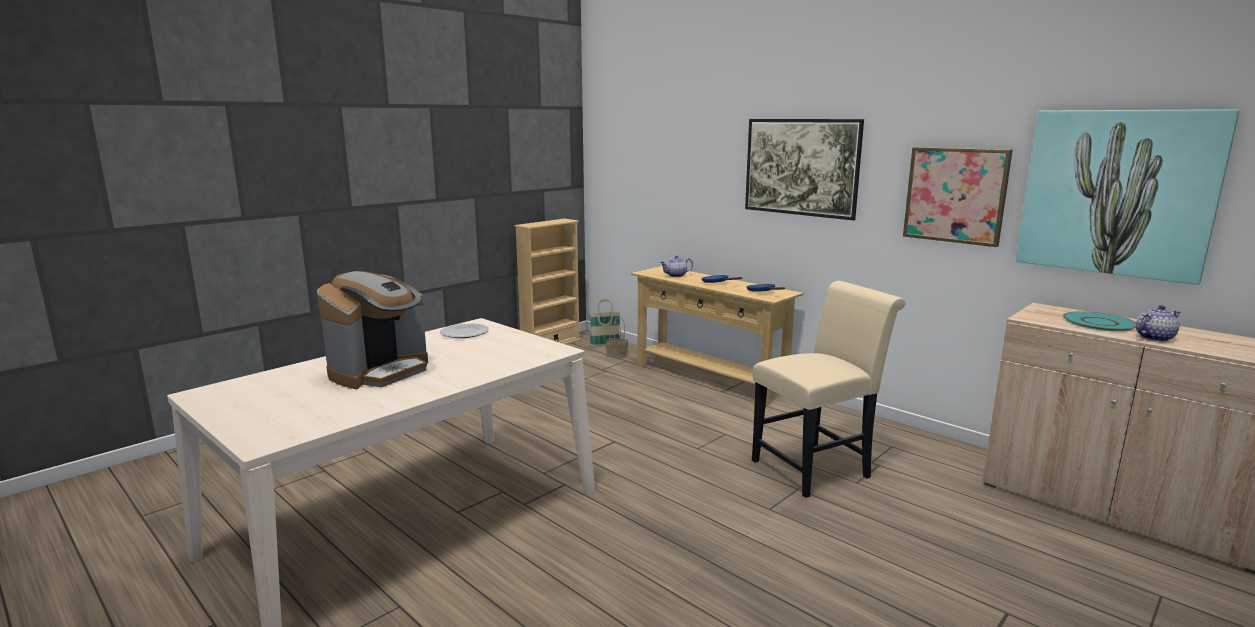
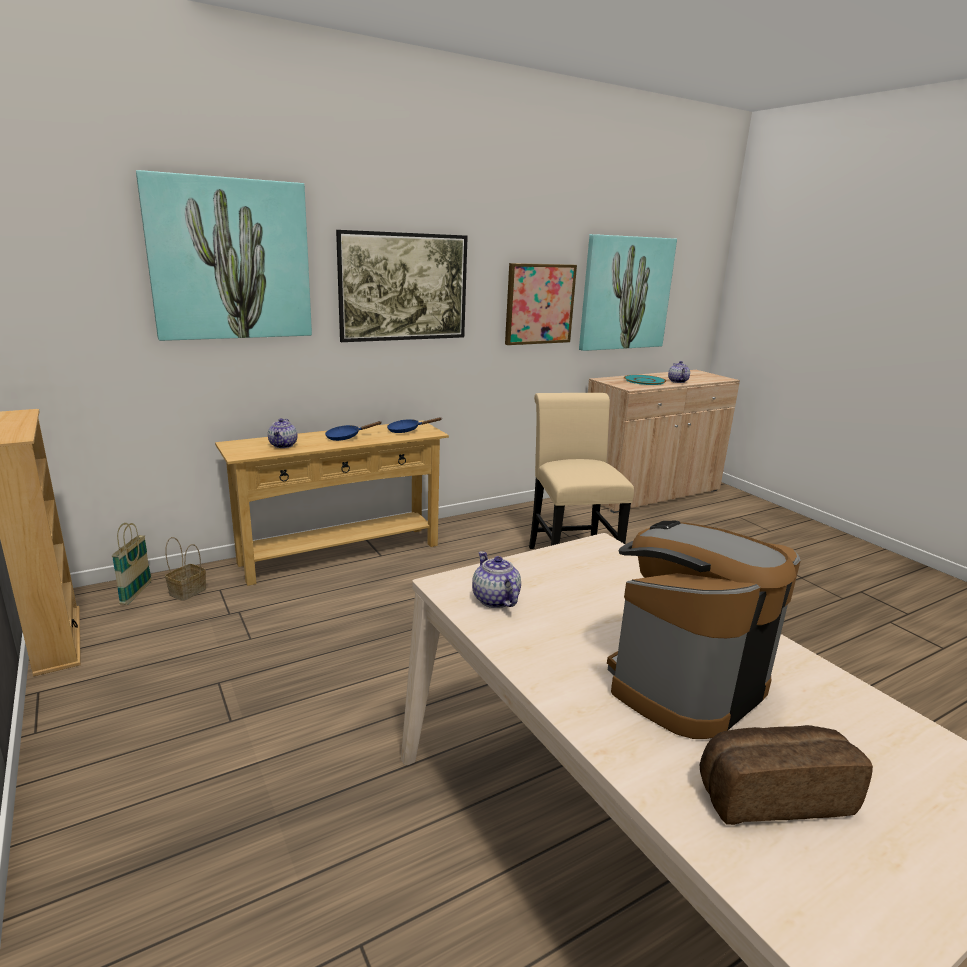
camera: 75 degrees left, 5 degrees up
coffee machine [317,271,428,389] -> coffee machine turned 90 degrees counterclockwise [607,521,801,739]
plate [440,323,489,338] -> teapot [472,551,521,608]
none -> picture [136,170,312,341]
none -> bread [700,725,873,825]

